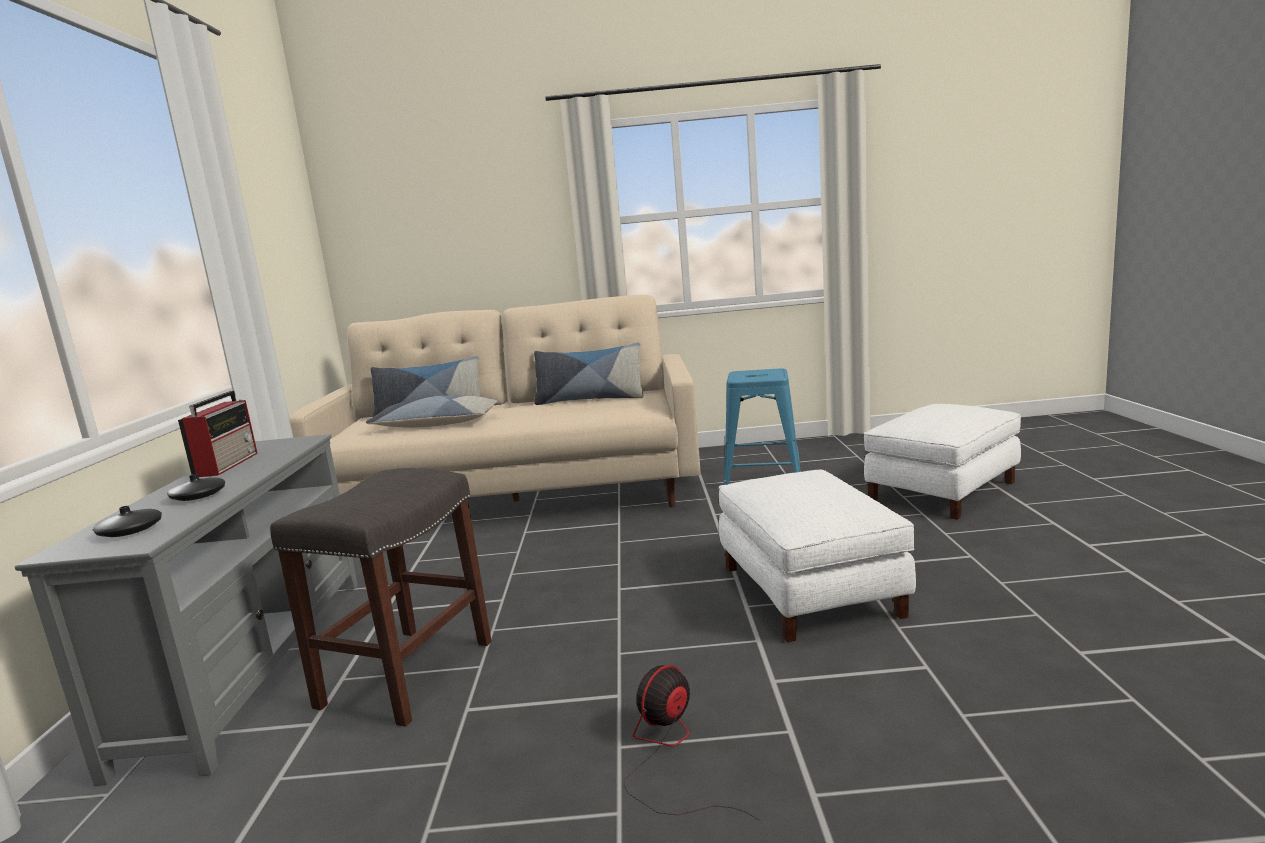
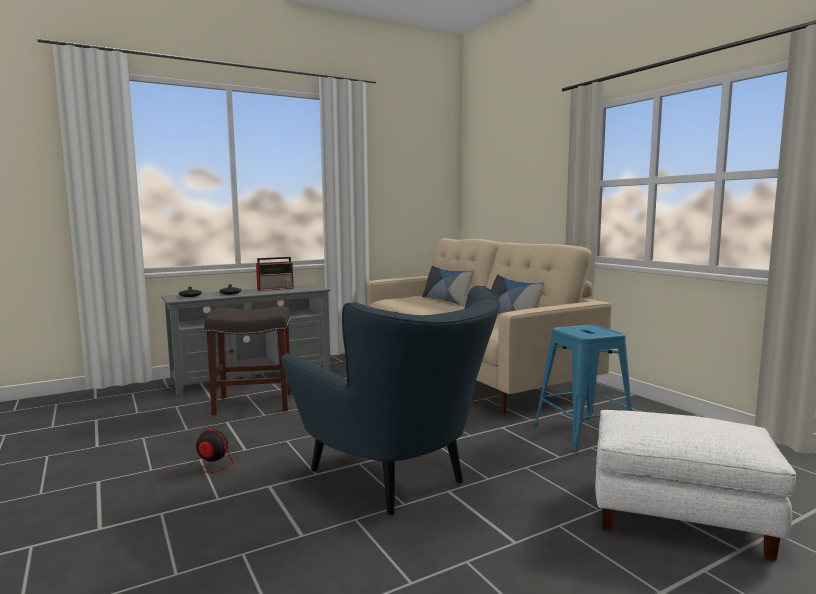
camera: 60 degrees right, 5 degrees down
pillow [366,395,498,427] -> none
white ottoman [719,470,916,642] -> blue armchair [281,286,500,516]

